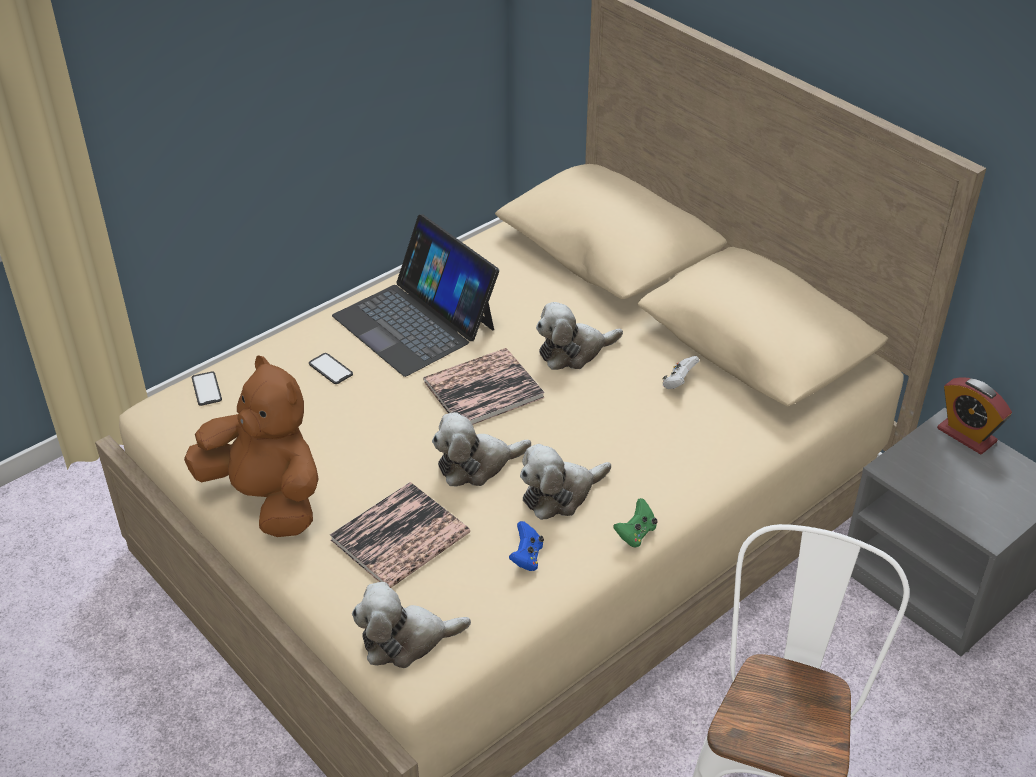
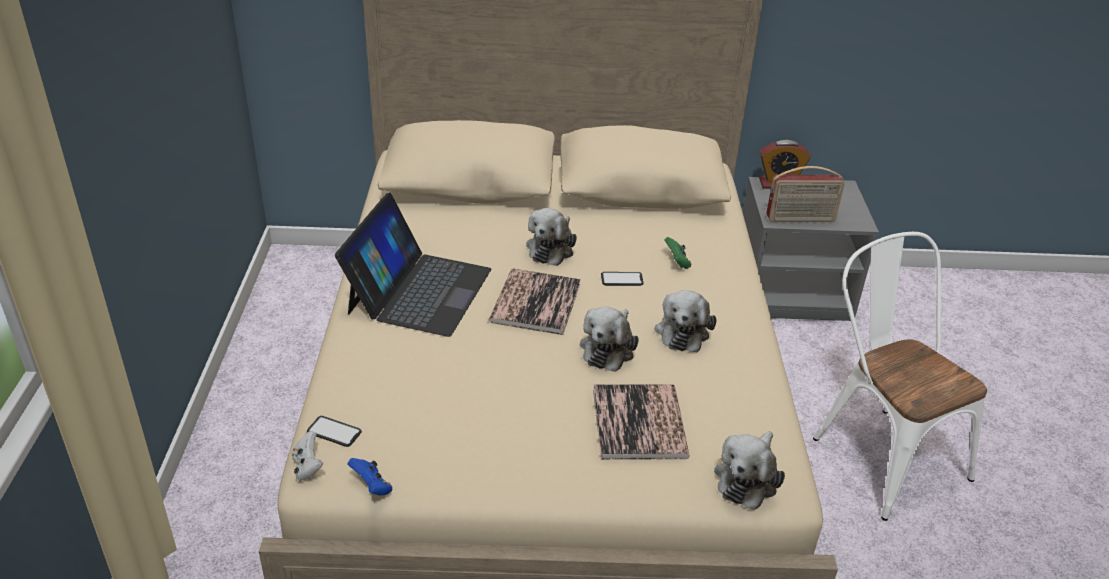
camera: 50 degrees left, 5 degrees down
brown plush toy [184,356,319,537] -> none
phone [309,353,353,384] -> phone moved to [601,272,644,286]
laptop [332,214,499,377] -> laptop turned 75 degrees counterclockwise [335,193,491,337]
blue game controller [509,521,544,571] -> blue game controller moved to [347,458,392,496]
green game controller [614,498,657,547] -> green game controller moved to [664,237,692,269]
white game controller [663,356,700,389] -> white game controller moved to [291,431,323,480]
none -> radio [766,166,845,222]

